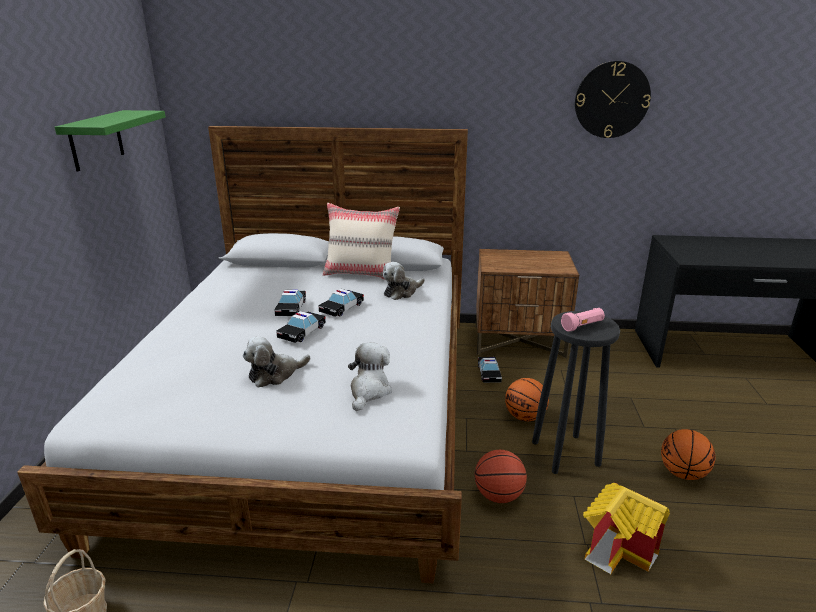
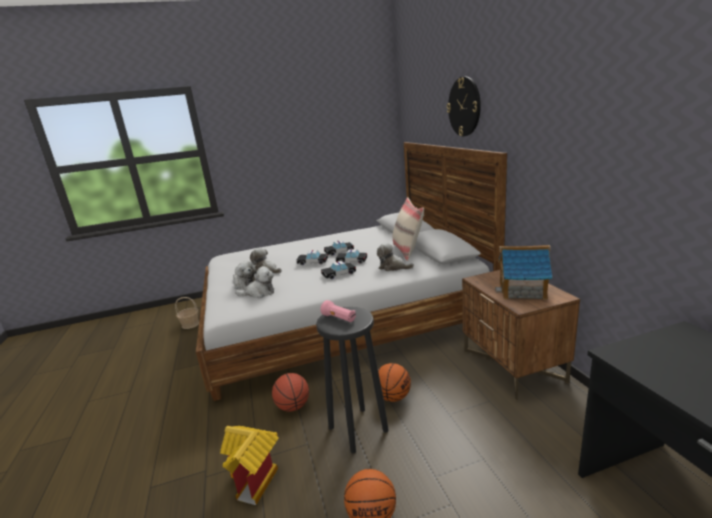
camera: 70 degrees right, 5 degrees down
green shelf [55,110,166,172] -> none
toy car [478,357,502,383] -> toy car moved to [321,261,356,279]
wall clock [575,61,651,138] -> wall clock moved to [447,76,481,136]
none -> plush toy [233,261,257,290]
none -> toy house [495,245,553,300]

